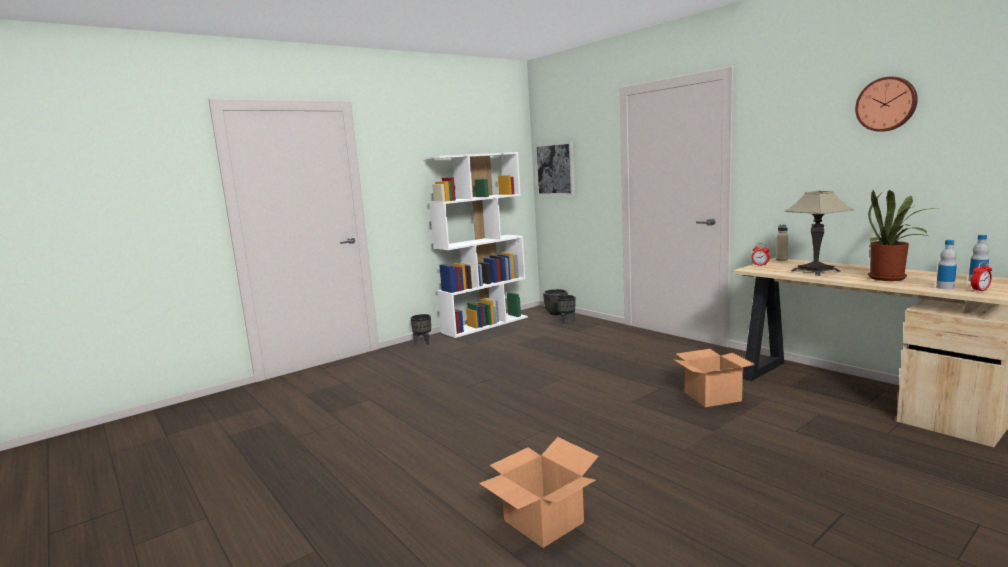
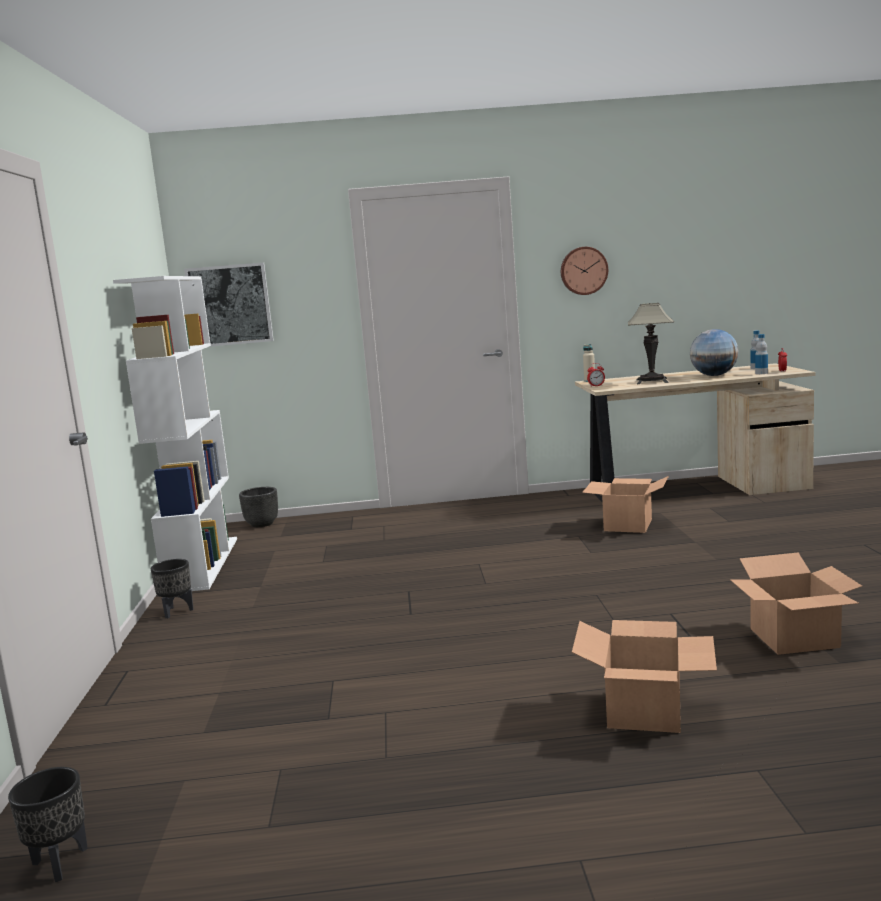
camera: 55 degrees left, 0 degrees up
black planter [557,295,575,324] -> black planter moved to [8,767,88,882]
wall clock [855,77,918,132] -> wall clock moved to [561,247,608,295]
potted plant [868,190,936,281] -> globe [690,329,739,376]
none -> cardboard box [572,620,717,733]

